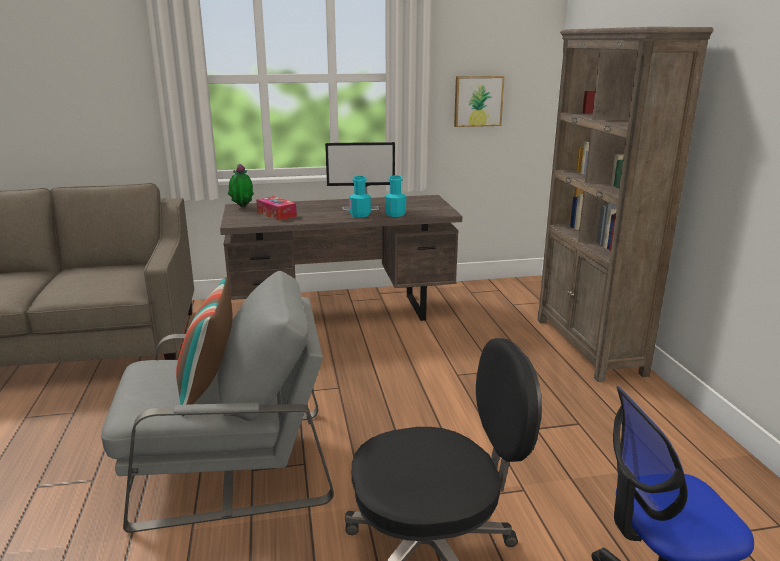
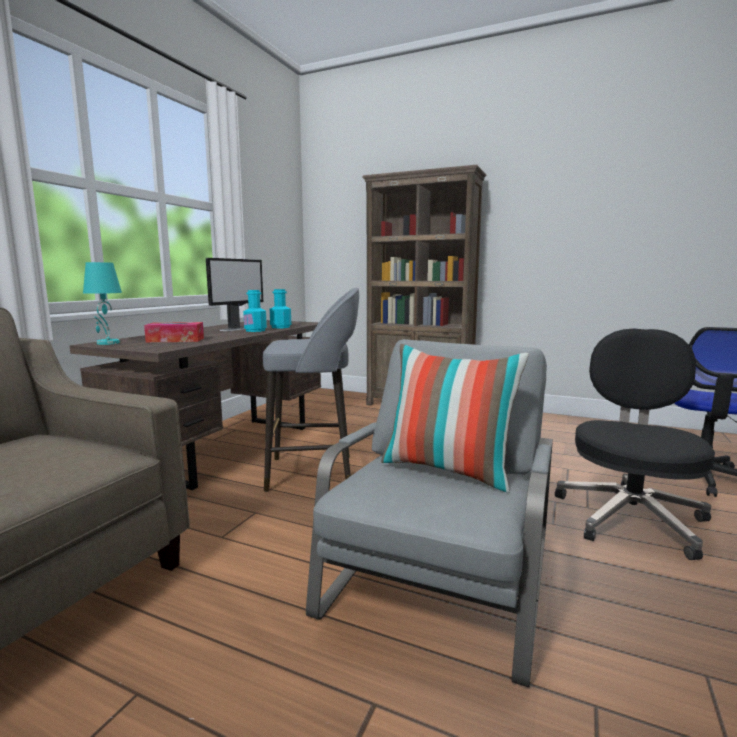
camera: 55 degrees left, 10 degrees down
potted plant [228,164,254,207] -> turquoise table lamp [83,262,122,345]
picture [454,76,505,127] -> none
none -> grey stool [263,288,359,492]

